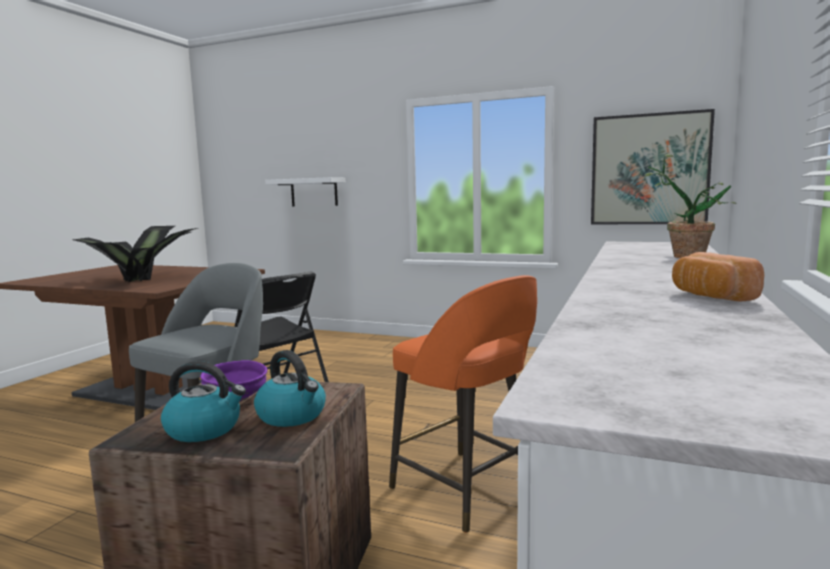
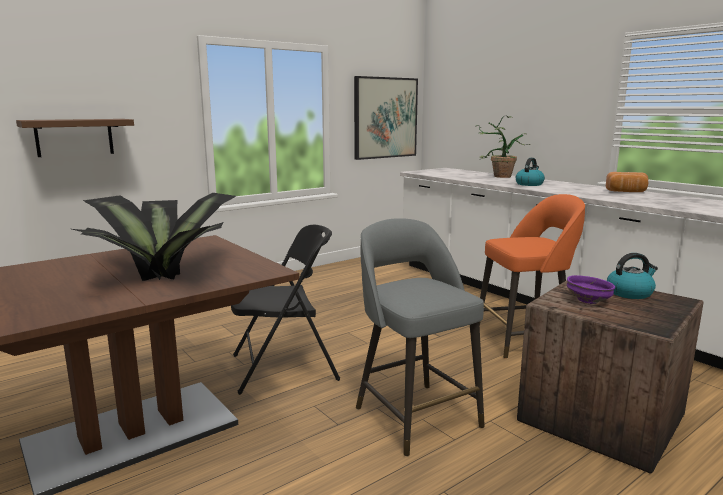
camera: 60 degrees left, 5 degrees up
kettle [161,361,246,442] -> kettle moved to [516,158,545,186]
white shelf [265,177,346,206] -> brown shelf [16,119,134,157]

